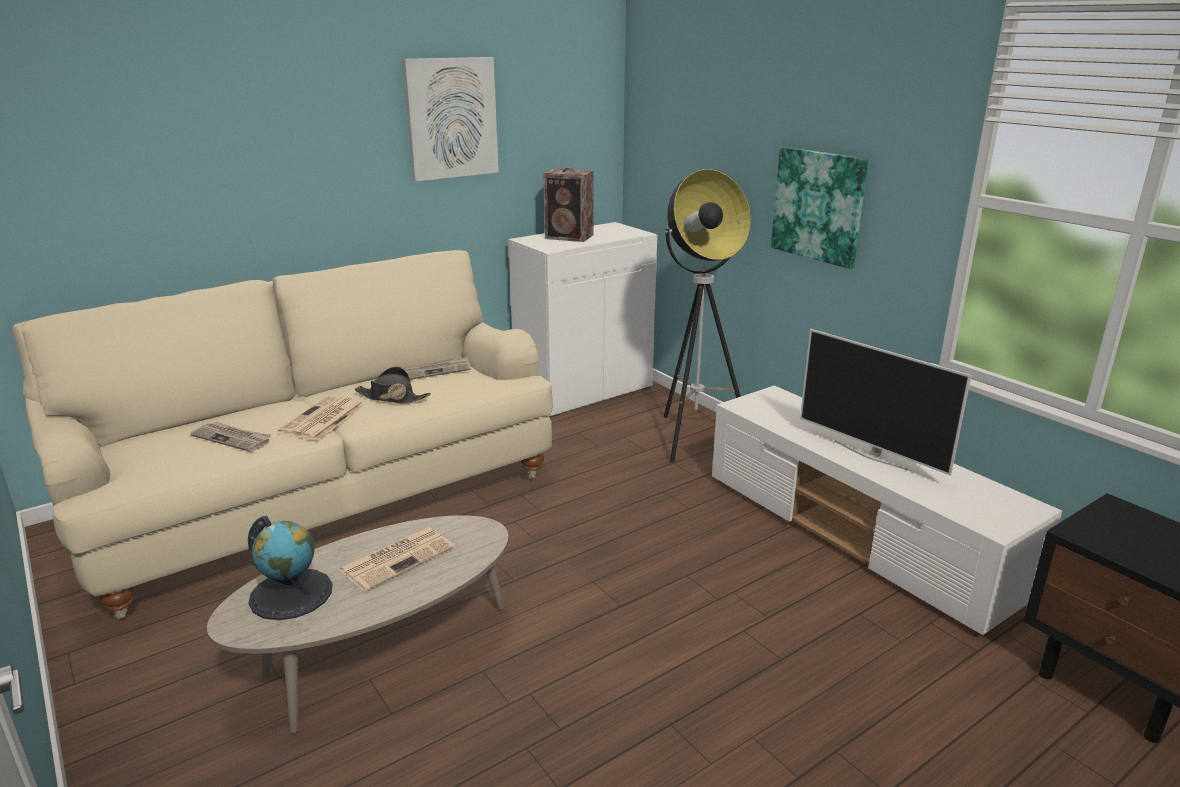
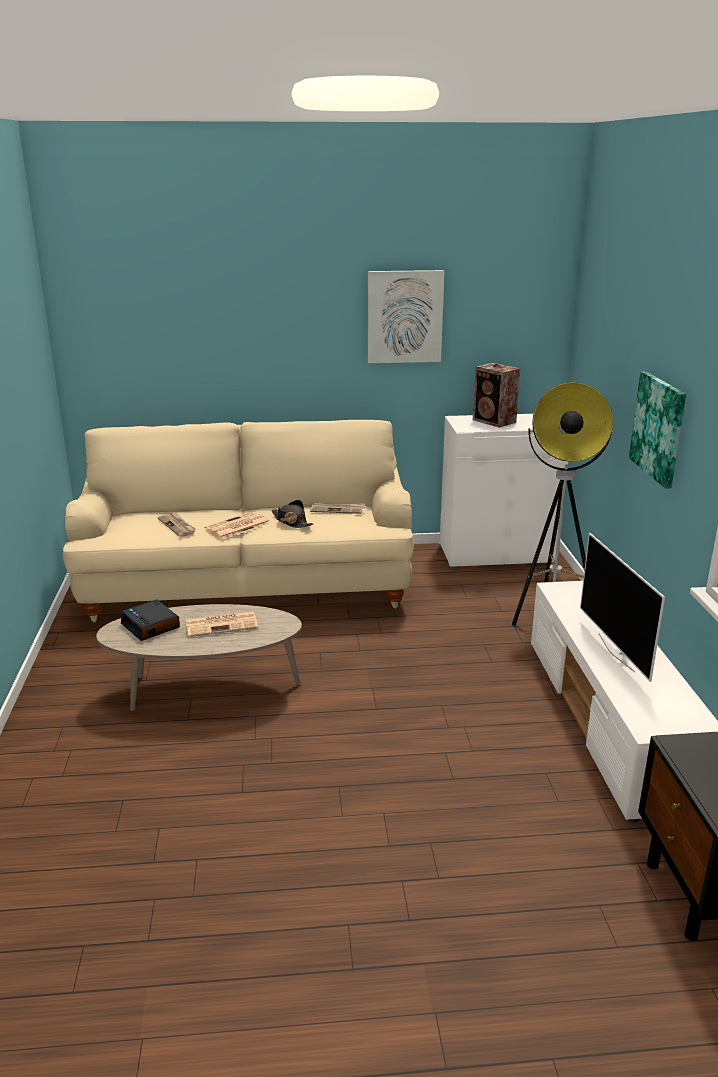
camera: 30 degrees right, 0 degrees up
globe [248,515,332,620] -> alarm clock [121,600,180,641]

